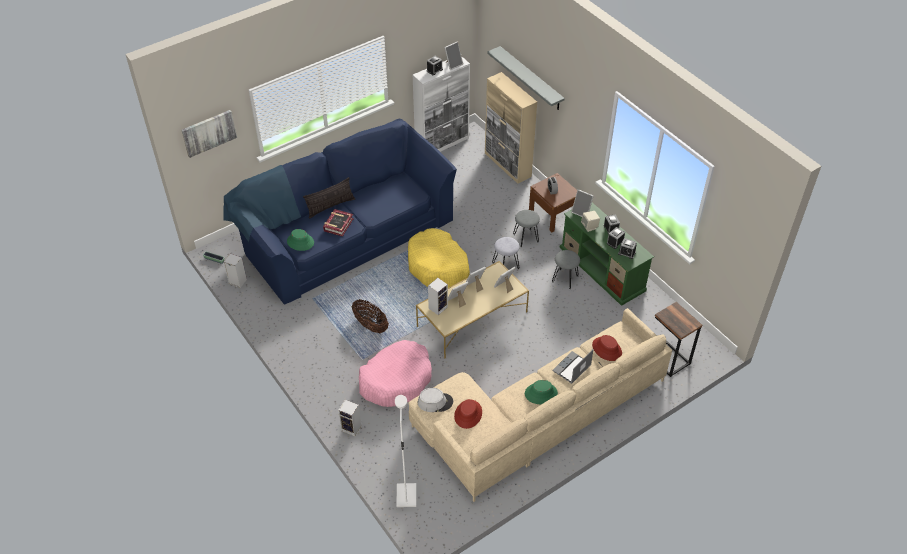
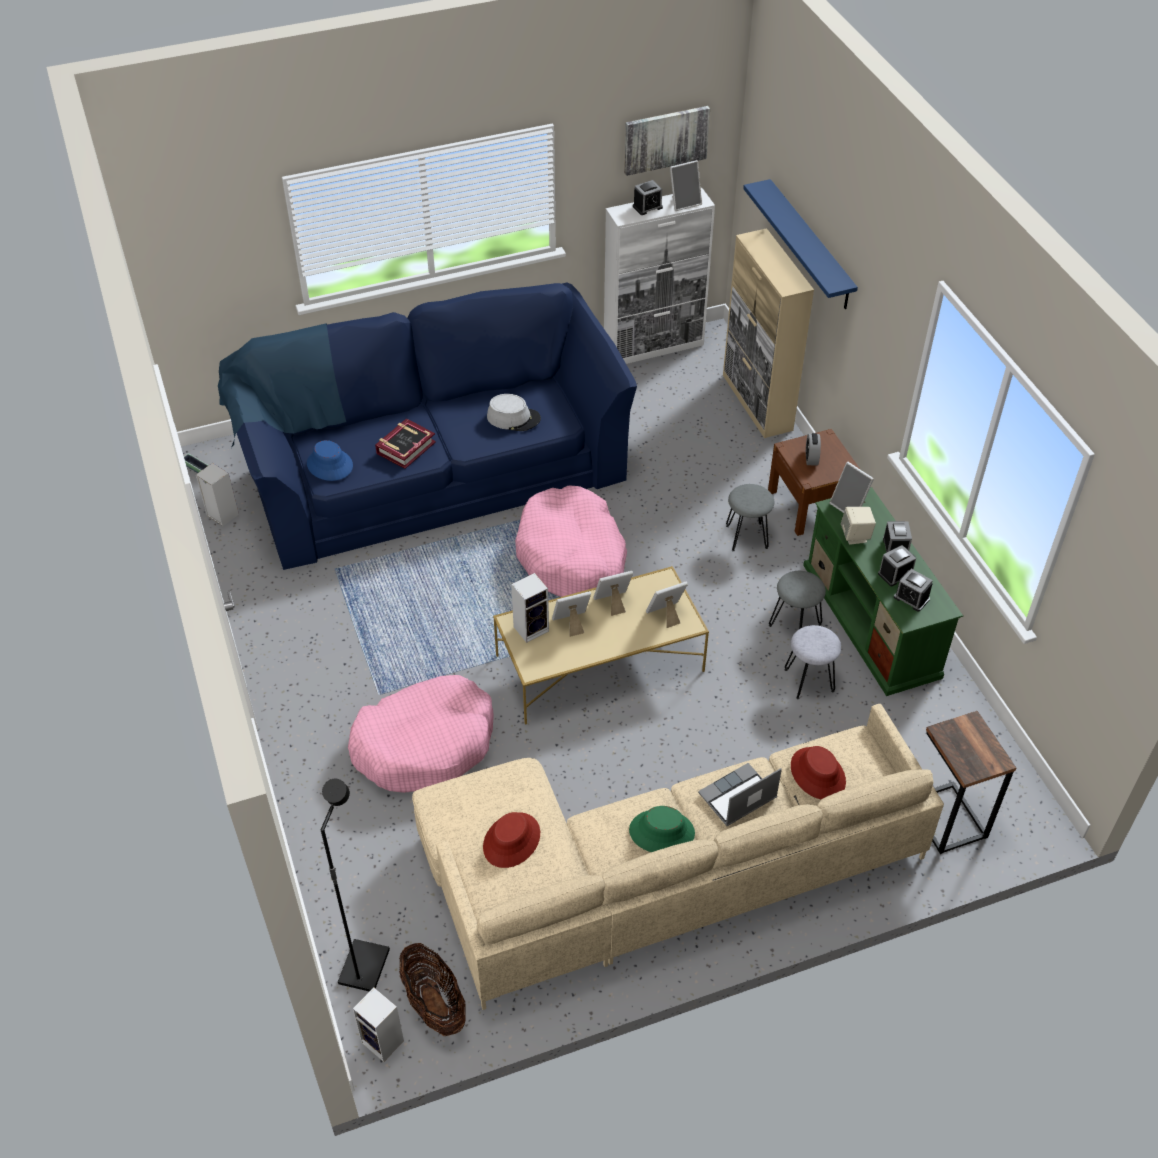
camera: 15 degrees right, 0 degrees up
picture [182,110,237,158] -> picture moved to [624,106,710,176]
green hat [287,229,314,251] -> blue hat [307,440,353,481]
pillow [303,177,355,219] -> none
speaker [338,400,361,436] -> speaker moved to [353,988,404,1062]
basket [352,299,389,333] -> basket moved to [399,943,466,1036]
white floor lamp [395,395,416,507] -> black floor lamp [321,779,390,992]
yellow dog bed [408,228,470,288] -> pink dog bed [515,485,627,597]
grey hat [418,388,453,412] -> grey hat moved to [487,394,541,431]
grey shelf [487,46,565,110] -> blue shelf [743,179,858,309]
grey stool [492,237,519,269] -> grey stool moved to [784,625,841,699]

